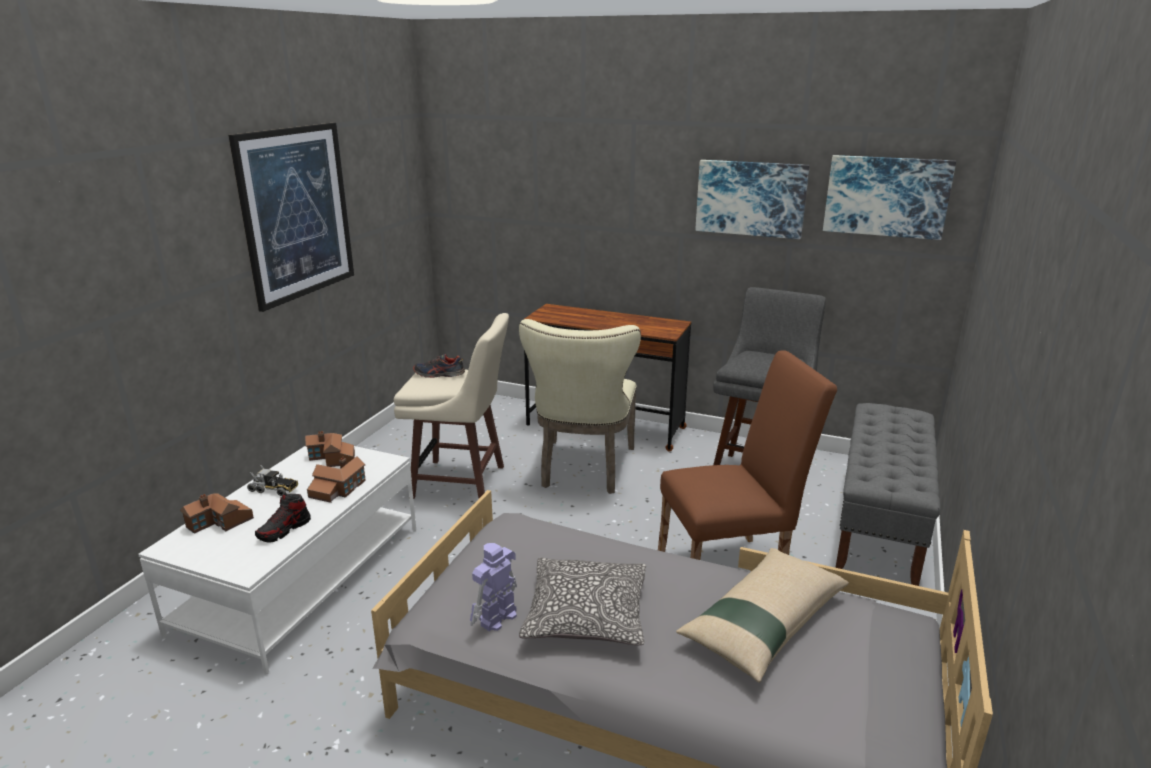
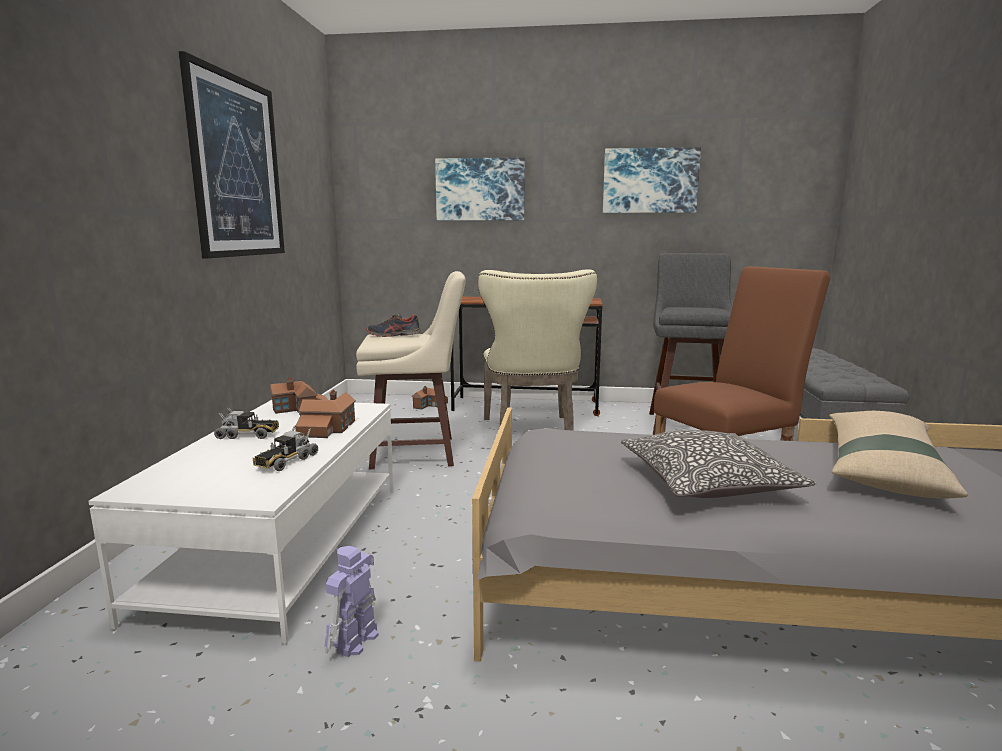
camera: 15 degrees left, 10 degrees down
toy house [180,493,254,534] -> toy house moved to [412,386,448,410]
shoe [255,493,311,543] -> toy truck [253,426,318,471]
toy robot [470,543,517,631] -> toy robot moved to [325,546,379,657]
picture [823,155,956,240] -> picture moved to [435,157,525,220]

